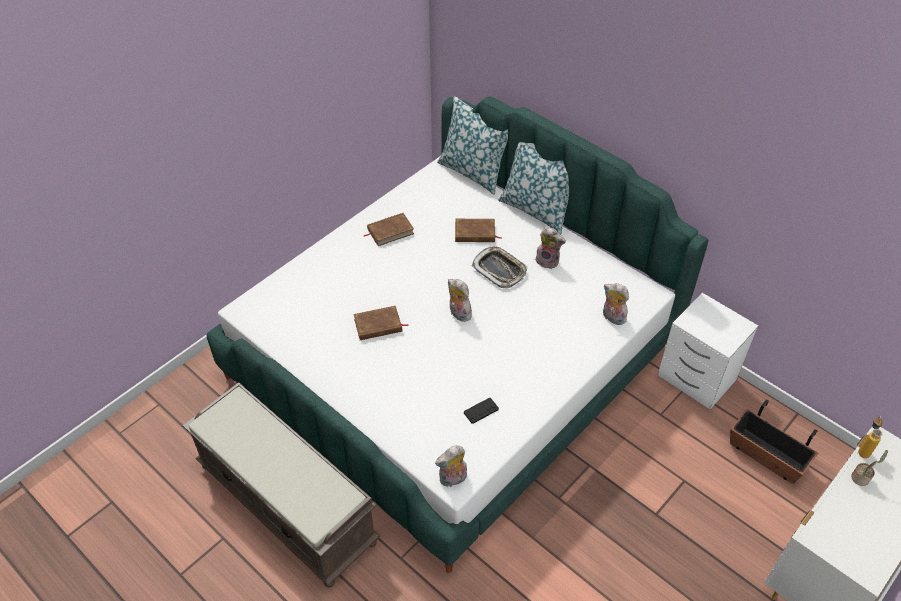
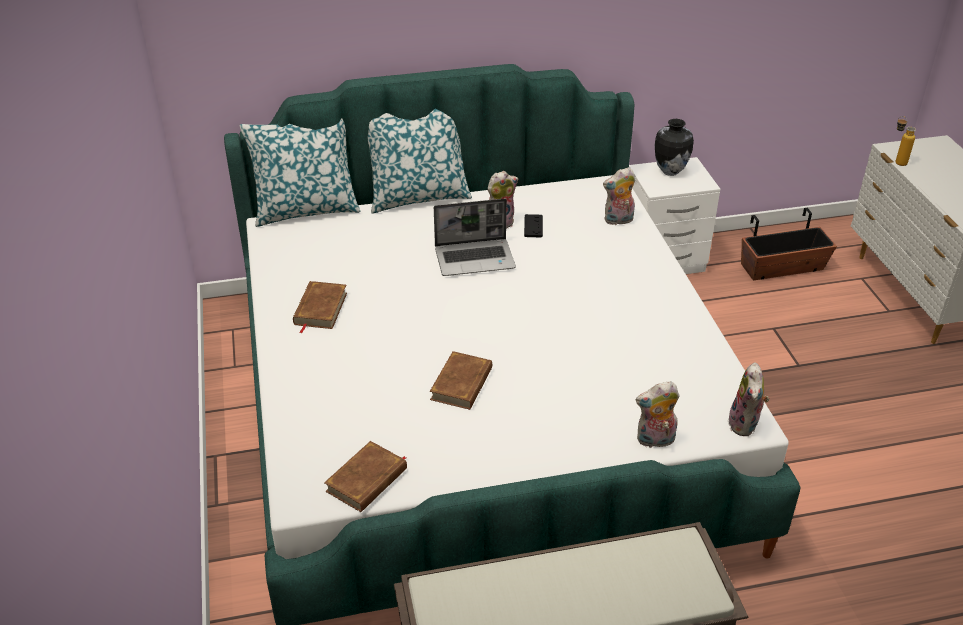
camera: 55 degrees left, 10 degrees down
plush toy [448,279,472,322] -> plush toy moved to [636,381,680,448]
brown book [455,219,502,242] -> brown book moved to [324,441,407,512]
black game controller [464,397,499,424] -> black game controller moved to [524,214,543,237]
tray [472,246,528,289] -> laptop [434,198,516,276]
potted plant [851,450,888,486] -> none
none -> vase [655,119,694,176]

